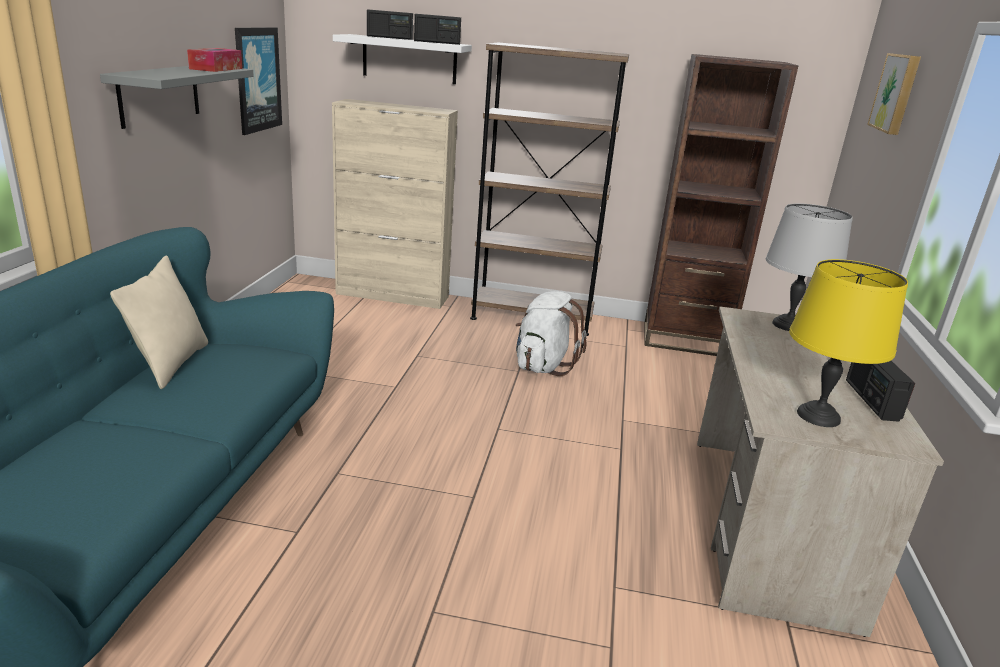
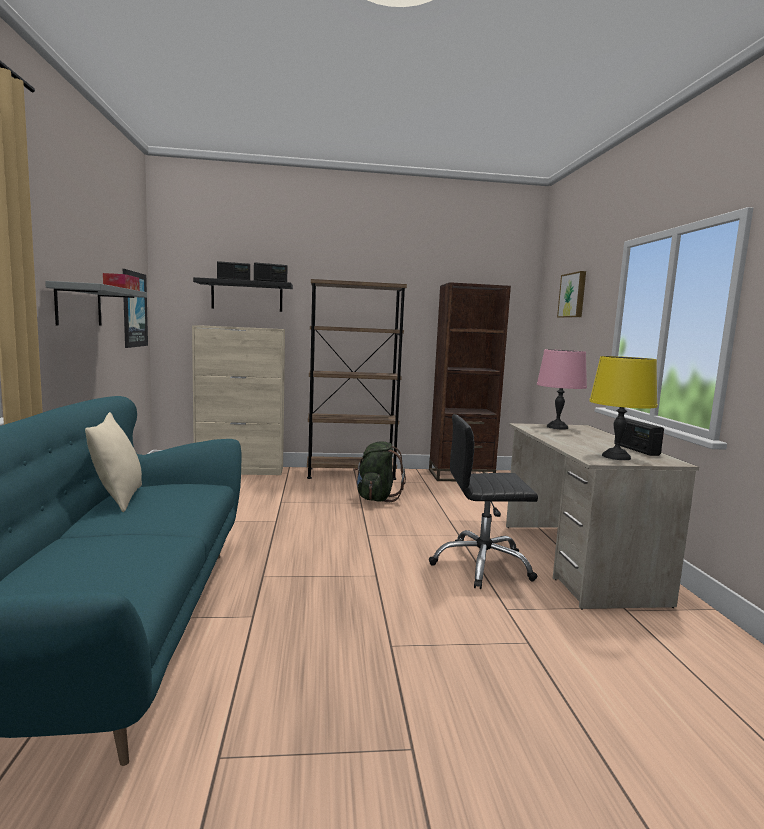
camera: 15 degrees left, 15 degrees down
white shelf [333,34,472,84] -> black shelf [193,277,293,312]
white backpack [516,291,587,376] -> green backpack [353,442,406,502]
grey table lamp [766,203,853,331] -> pink table lamp [537,349,587,429]
none -> black office chair [429,414,538,589]

